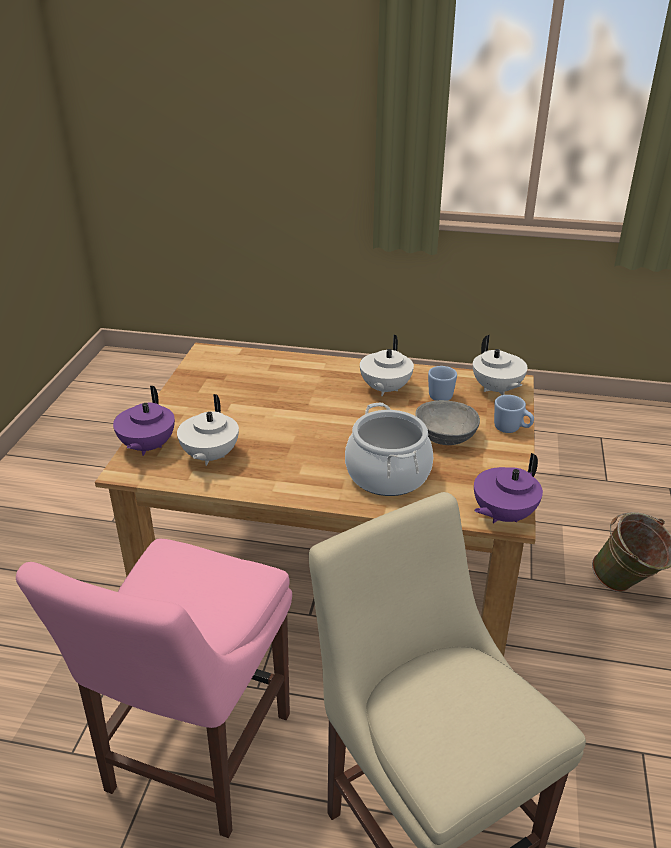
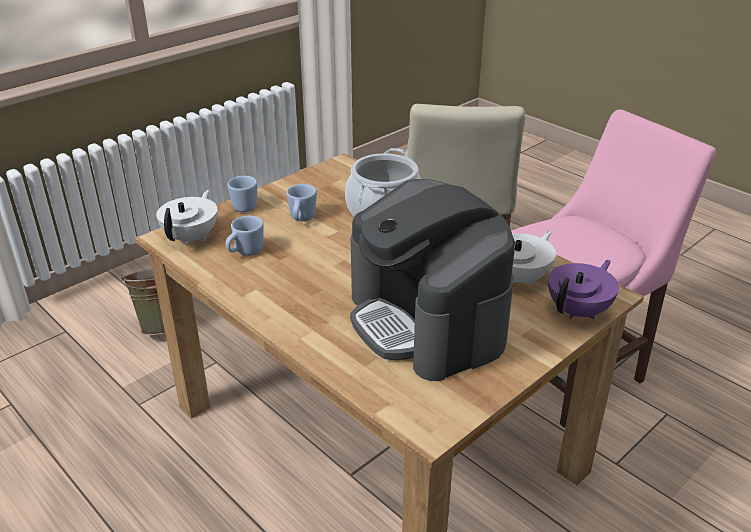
camera: 145 degrees left, 0 degrees up
white teapot [360,335,414,396] -> none
grey bowl [415,400,480,445] -> blue mug [286,184,317,221]
purple teapot [474,453,543,523] -> none
none -> coffee machine [350,179,515,381]

